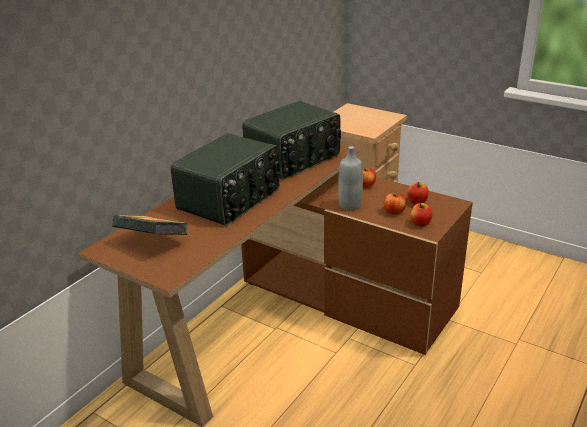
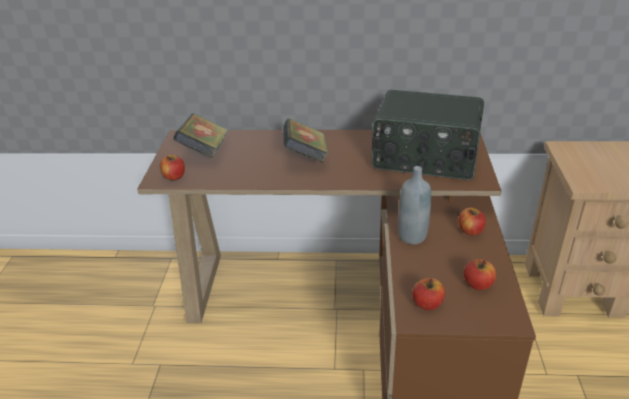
camera: 60 degrees right, 5 degrees up
radio [170,133,280,226] -> book [283,119,329,163]
apple [384,193,406,214] -> apple moved to [160,155,185,180]

